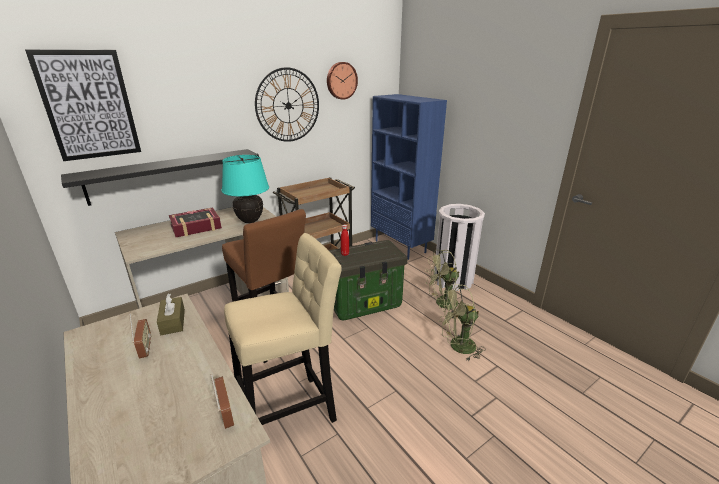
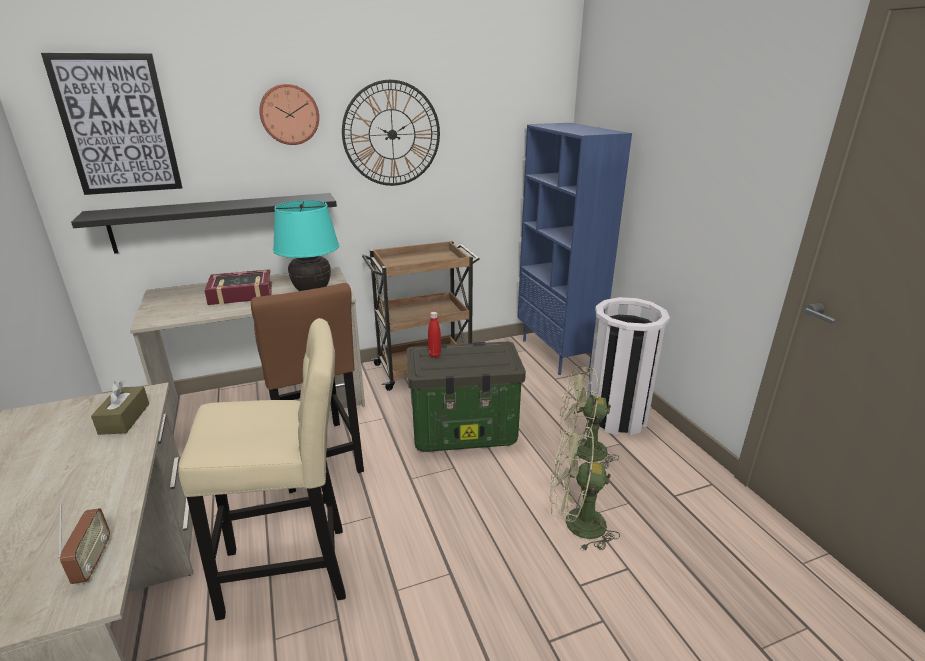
camera: 15 degrees right, 0 degrees up
radio [129,313,152,358] -> none
wall clock [327,62,358,100] -> wall clock moved to [259,84,319,145]

